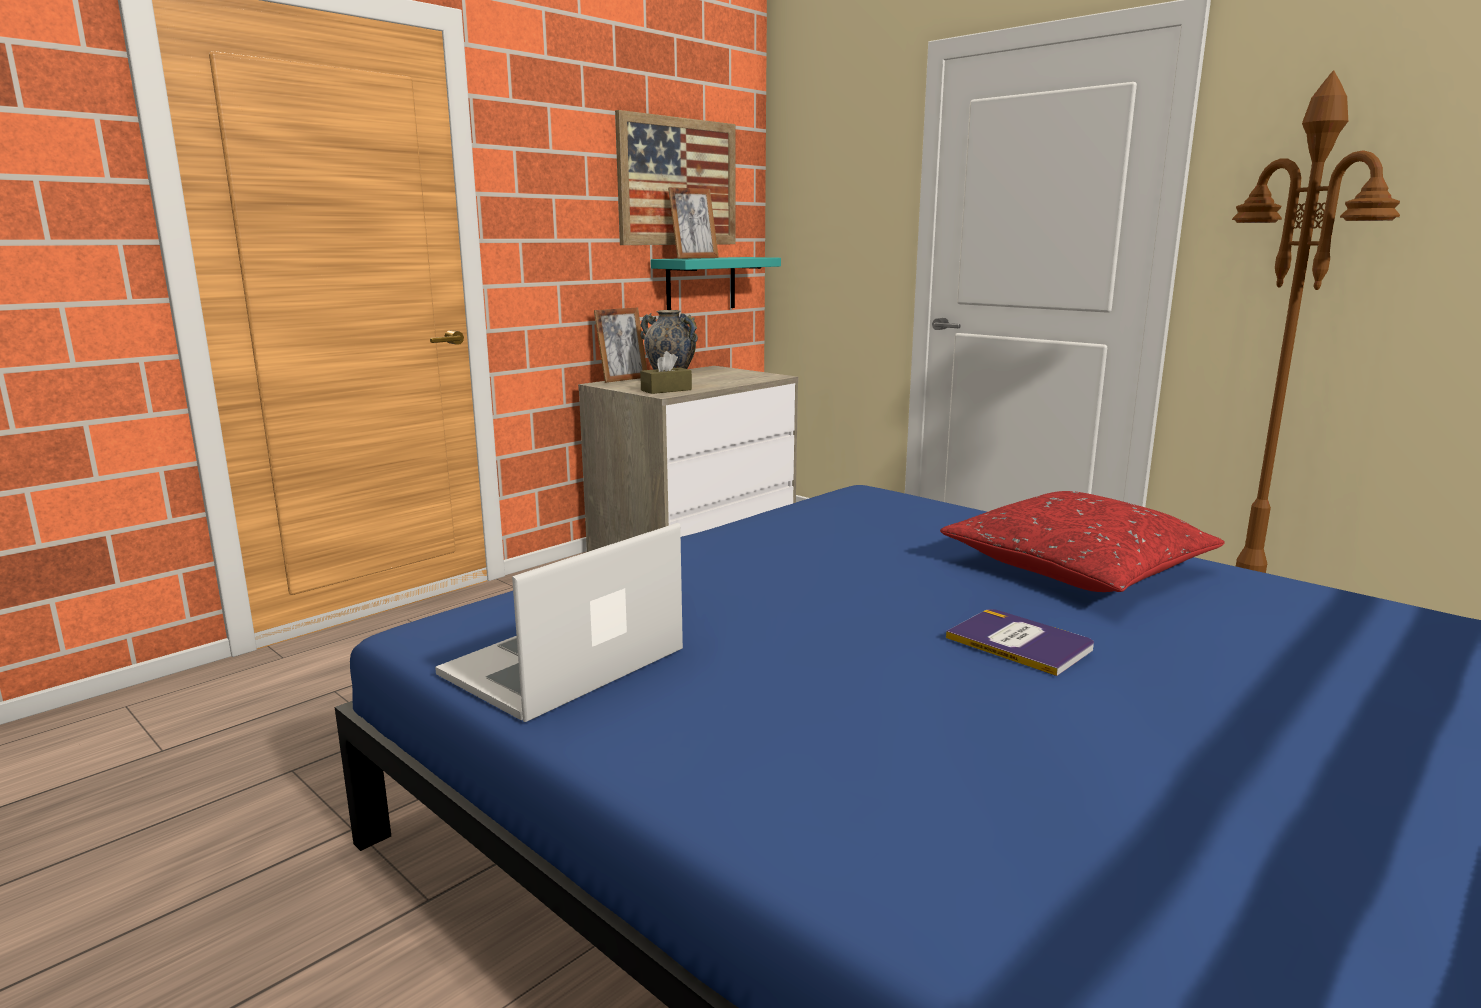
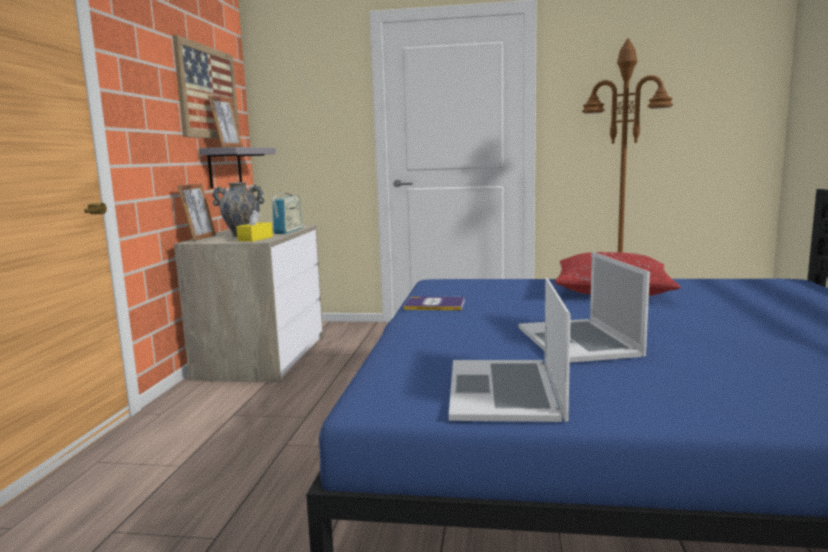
camera: 35 degrees left, 5 degrees down
brown tissue box [640,351,692,394] -> yellow tissue box [236,210,273,242]
turquoise shelf [651,257,781,310] -> grey shelf [200,147,276,189]
book [946,609,1094,676] -> book moved to [404,296,465,310]
none -> radio [272,190,303,234]
none -> laptop [519,252,650,363]

